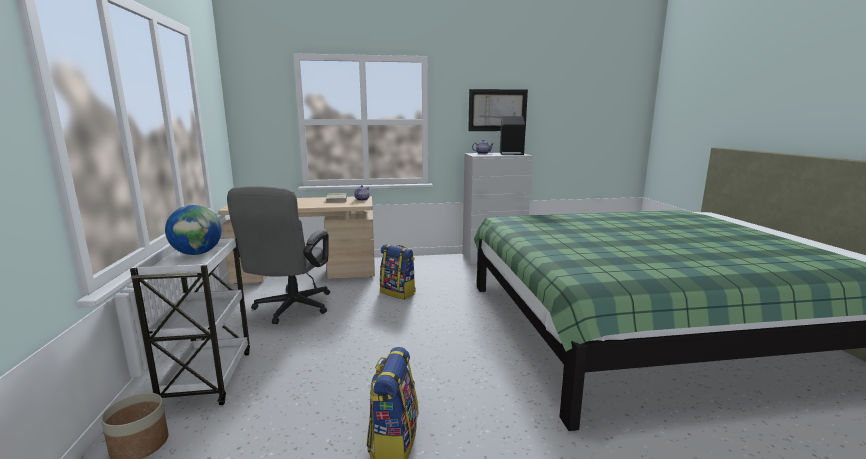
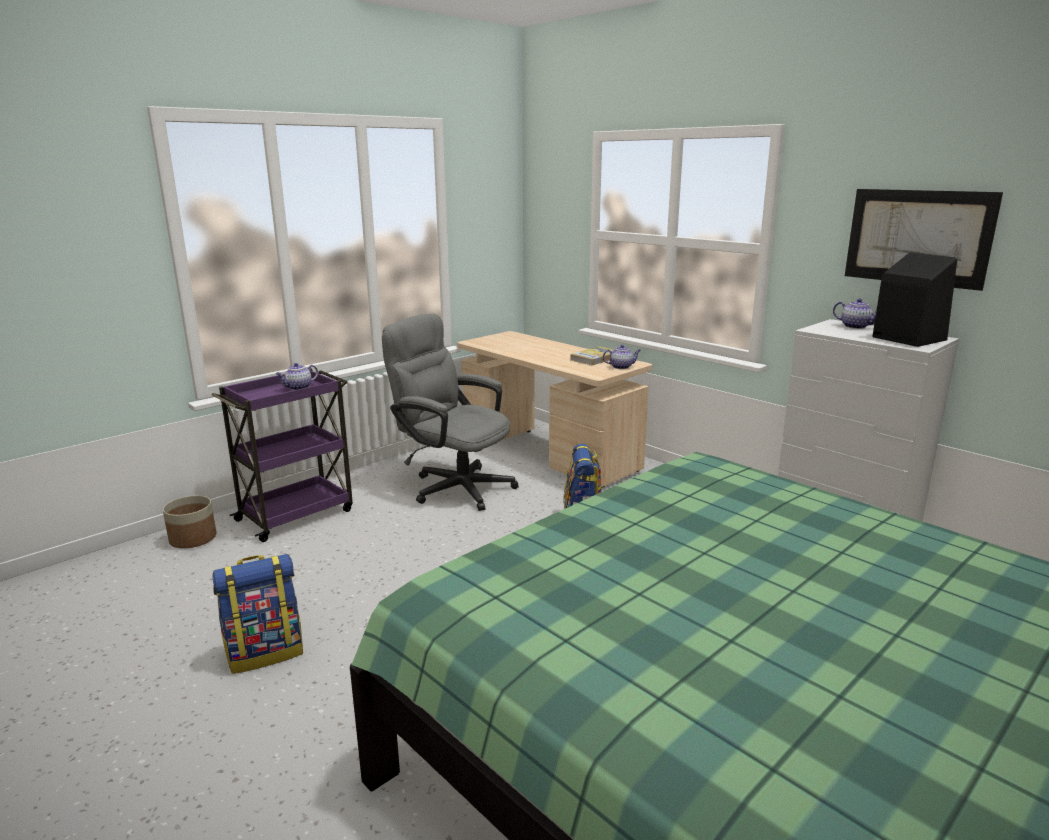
camera: 55 degrees right, 5 degrees up
white cart [130,237,250,405] -> purple cart [212,368,353,542]
globe [165,205,222,255] -> teapot [276,363,318,390]
grey office chair [227,186,330,324] -> grey office chair turned 60 degrees clockwise [382,313,519,511]

